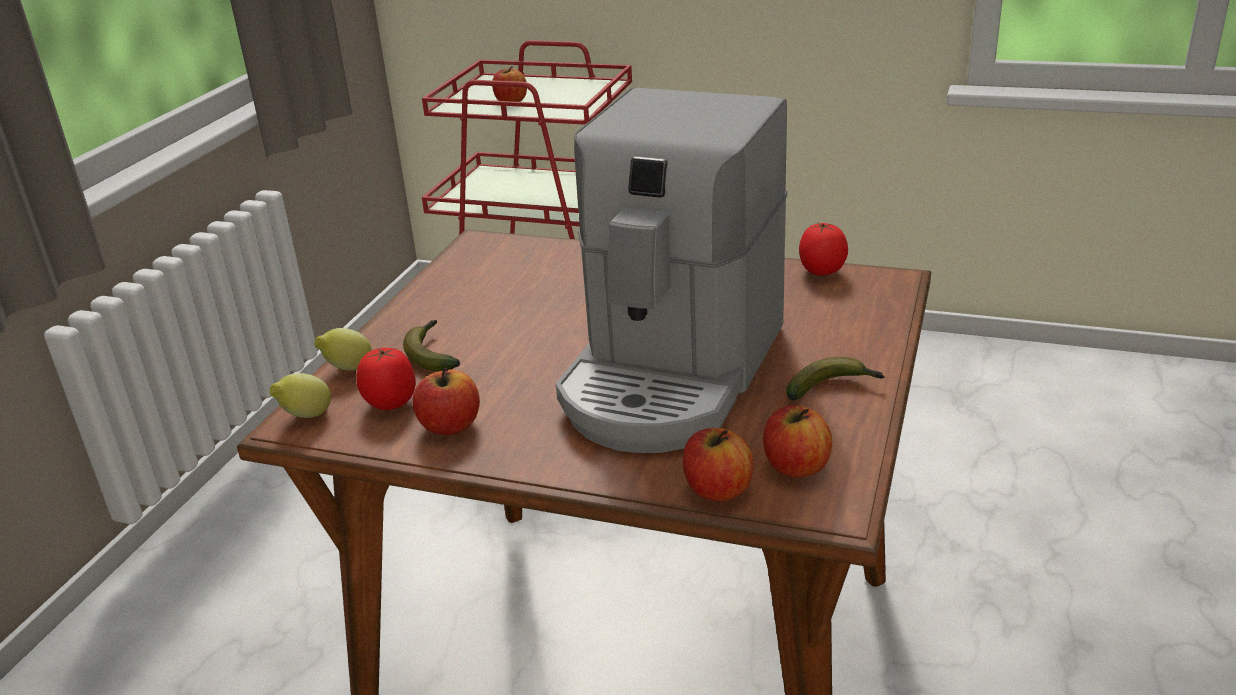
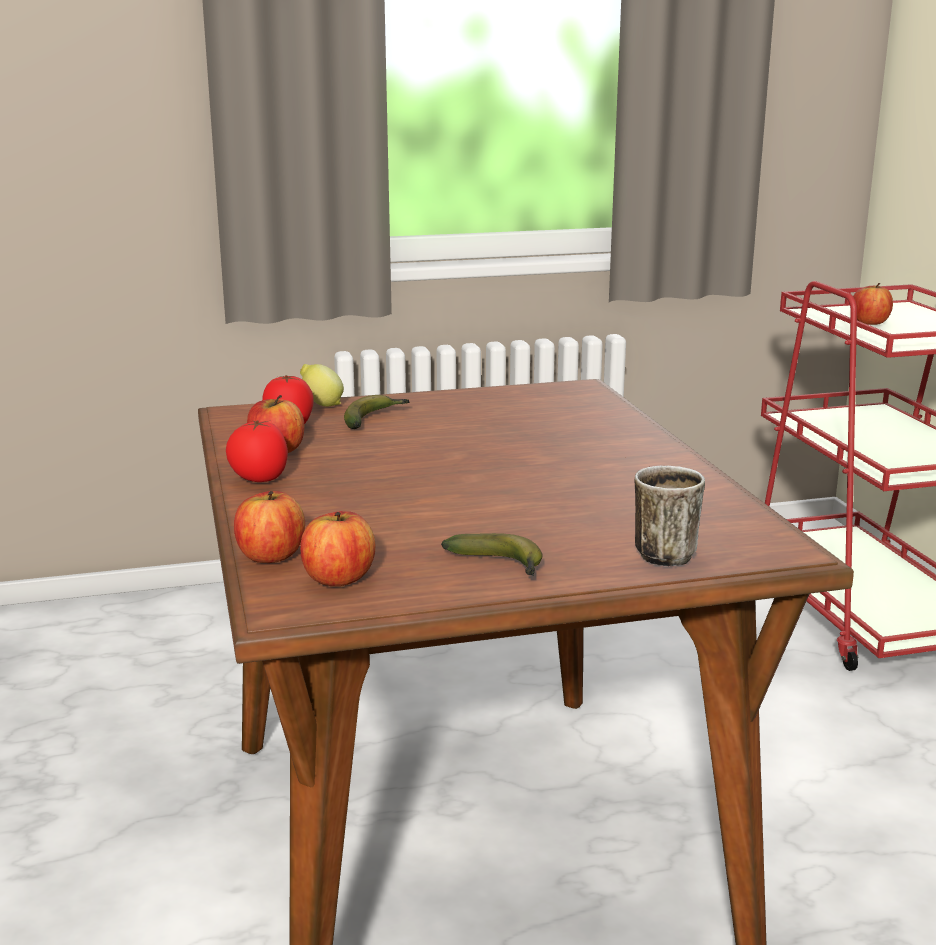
camera: 55 degrees right, 10 degrees down
lemon [269,373,331,418] -> none
coffee machine [555,88,788,453] -> none
tomato [799,222,848,276] -> tomato moved to [226,421,288,482]
none -> mug [634,466,705,566]

